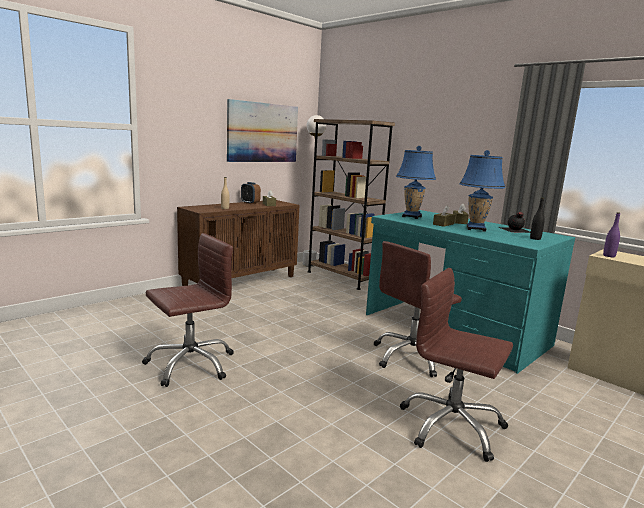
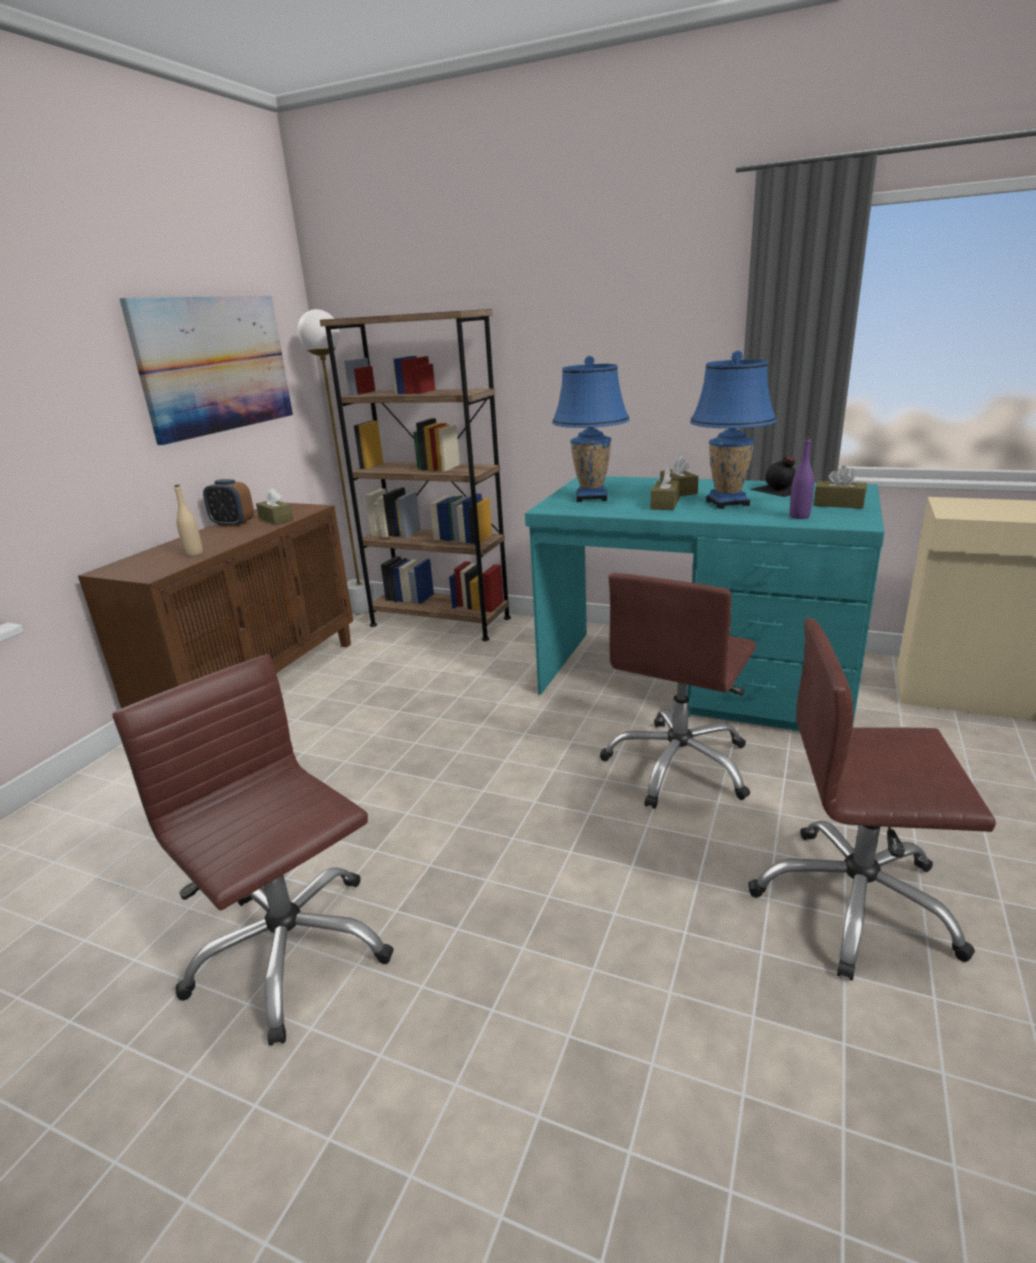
camera: 20 degrees left, 10 degrees up
brown office chair [142,233,234,387] -> brown office chair turned 75 degrees counterclockwise [112,654,394,1046]
black bottle [530,197,545,240] -> brown tissue box [814,465,867,509]
purple bottle [603,212,620,257] -> purple bottle moved to [790,437,814,519]

